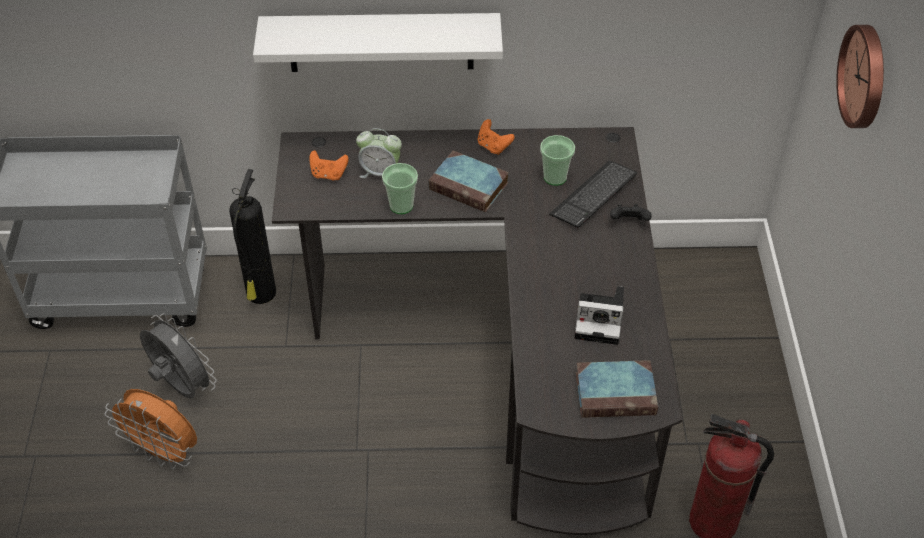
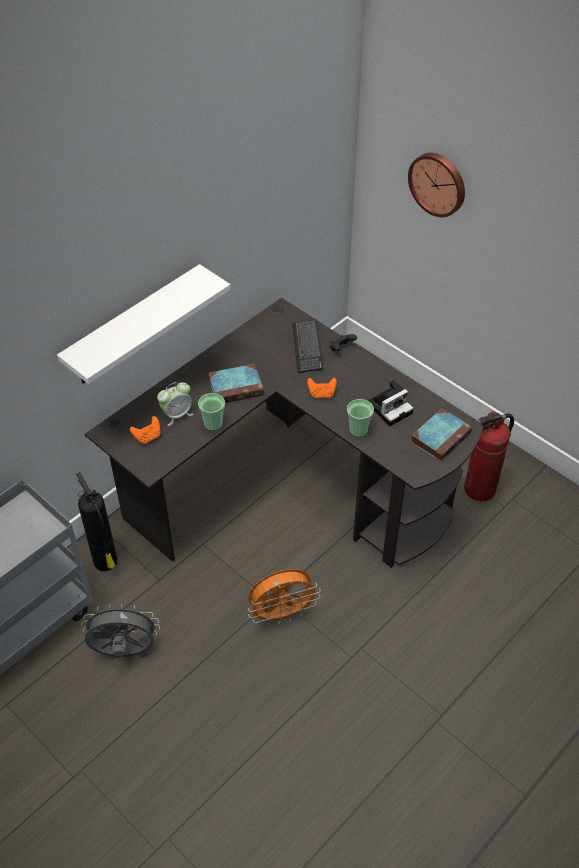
camera: 45 degrees left, 0 degrees up
orange fan [105,389,197,470] -> orange fan moved to [248,569,321,626]
orange game controller [478,119,515,155] -> orange game controller moved to [307,378,337,398]
cup [540,135,575,186] -> cup moved to [347,399,374,437]

